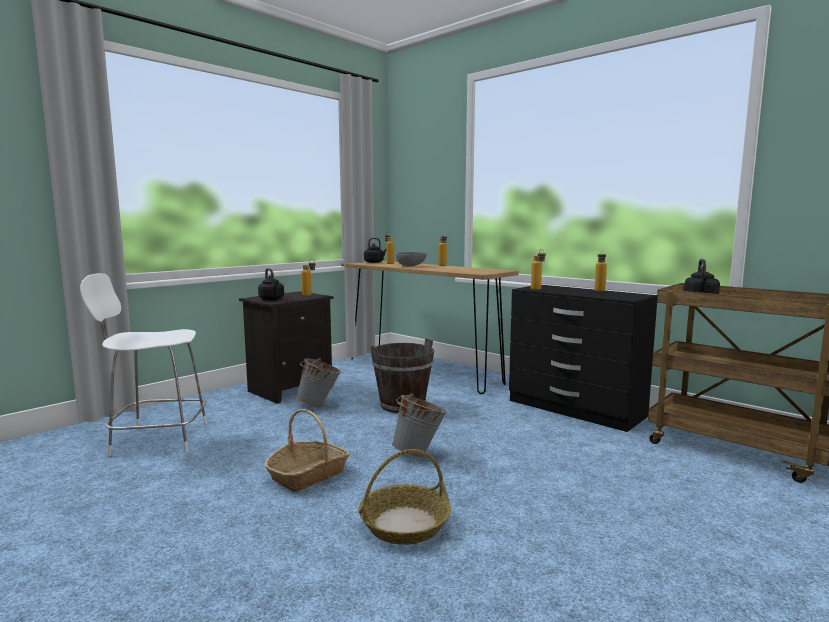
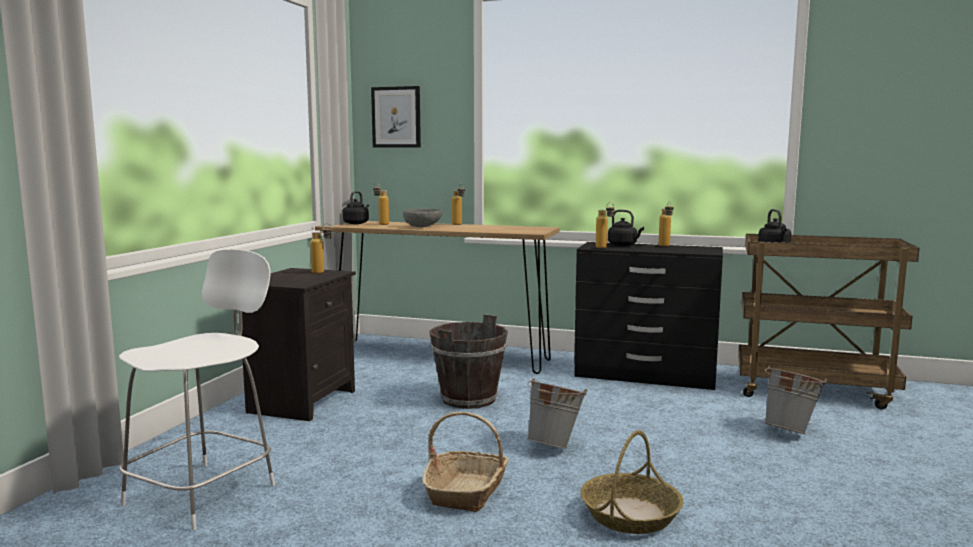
camera: 25 degrees left, 0 degrees up
white chair [80,273,207,456] -> white chair turned 150 degrees clockwise [119,249,275,530]
black kettle [258,268,284,300] -> black kettle moved to [608,210,644,246]
grey bucket [296,358,341,407] -> grey bucket moved to [764,366,827,434]
none -> picture [371,86,421,148]

